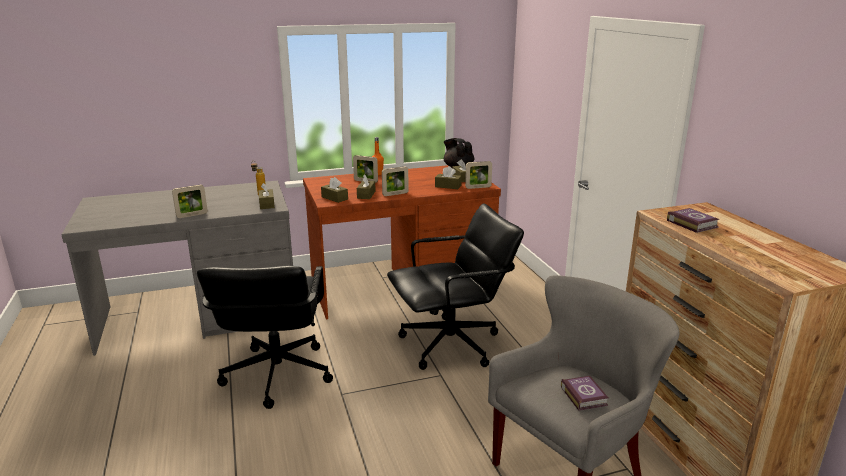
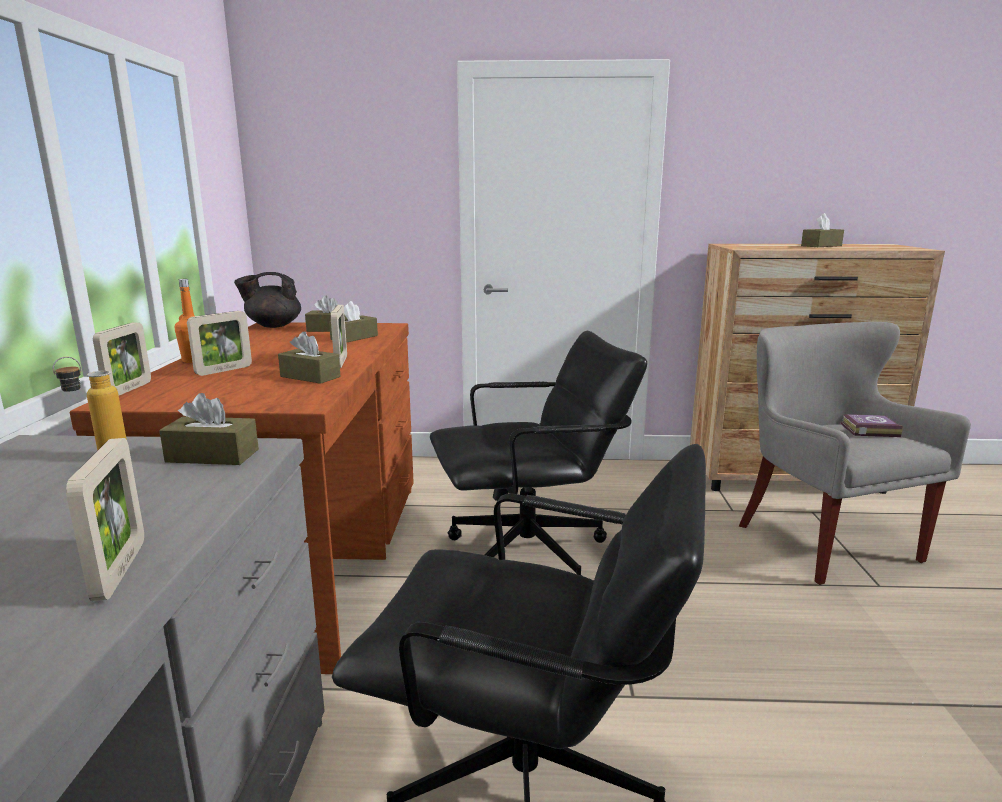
camera: 70 degrees left, 5 degrees down
brown tissue box [321,177,348,203] -> brown tissue box moved to [801,213,844,247]
black office chair [387,204,524,370] -> black office chair turned 75 degrees clockwise [430,331,647,576]
picture frame [465,161,492,189] -> picture frame moved to [93,323,151,395]
book [667,208,719,233] -> none

